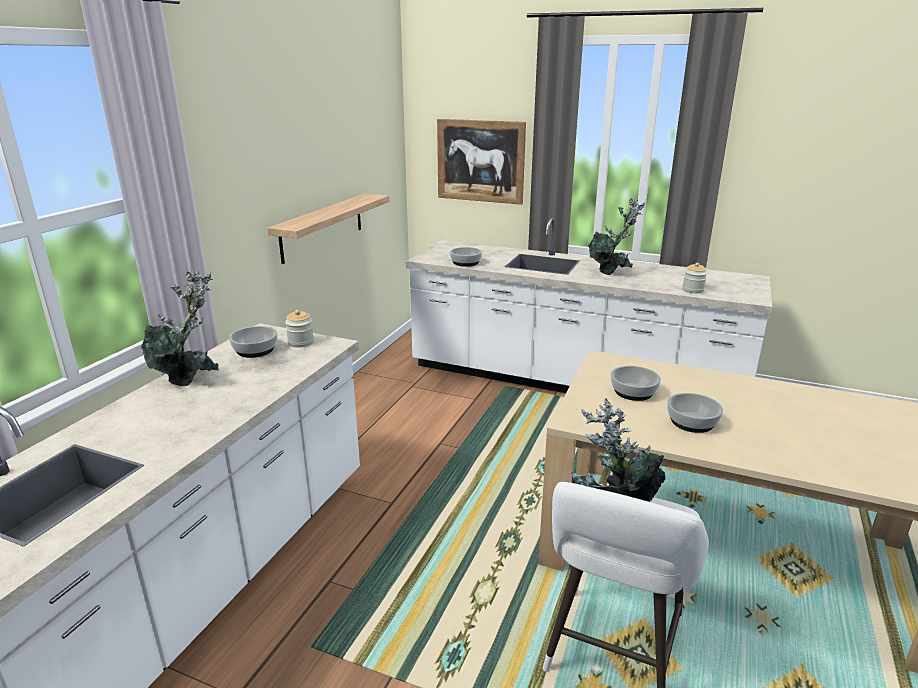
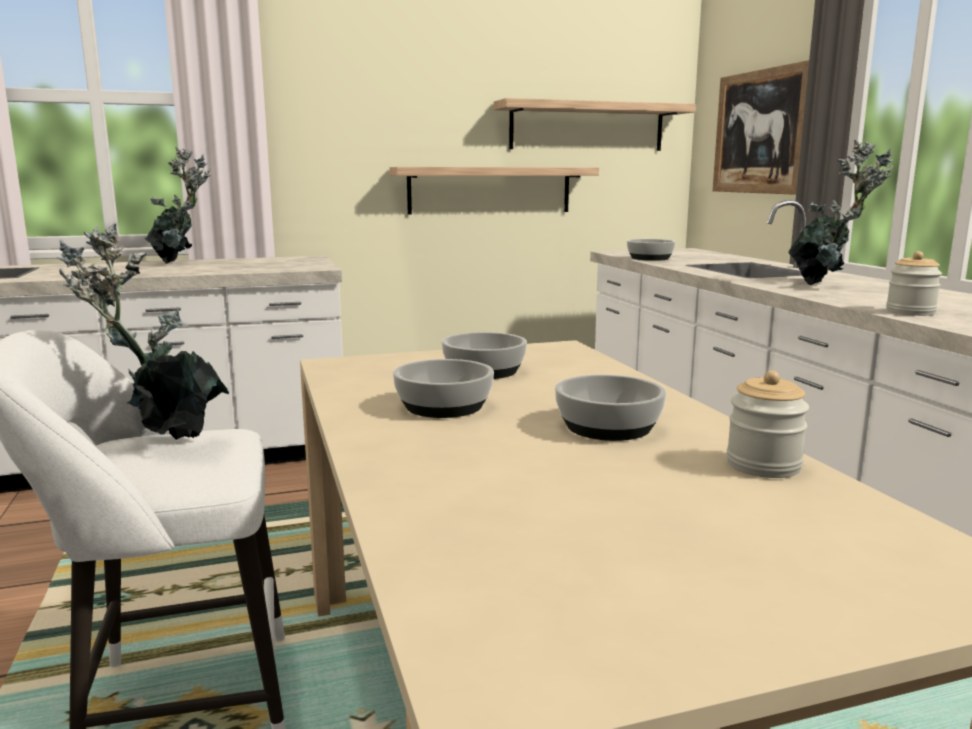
camera: 50 degrees right, 10 degrees down
bowl [229,326,277,358] -> bowl moved to [555,375,666,441]
jar [285,310,314,347] -> jar moved to [726,370,809,478]
none -> shelf [493,98,696,151]

